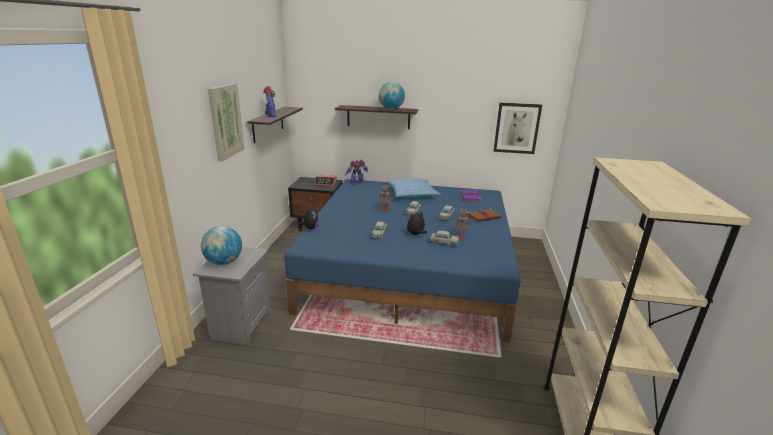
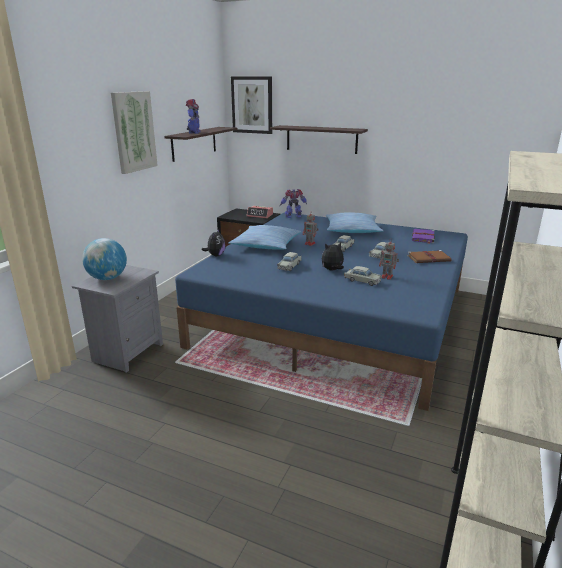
camera: 15 degrees right, 0 degrees up
globe [379,82,405,110] -> none
picture [493,103,542,154] -> picture moved to [231,76,272,134]
none -> pillow [228,225,302,249]

